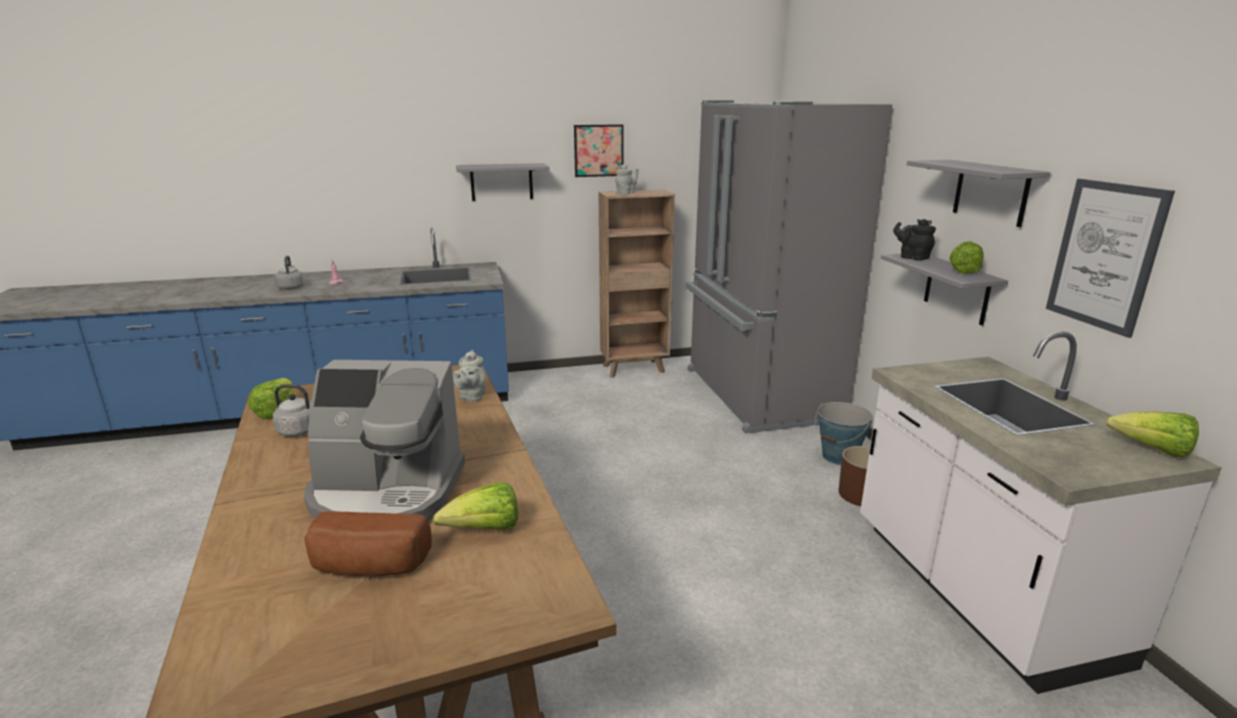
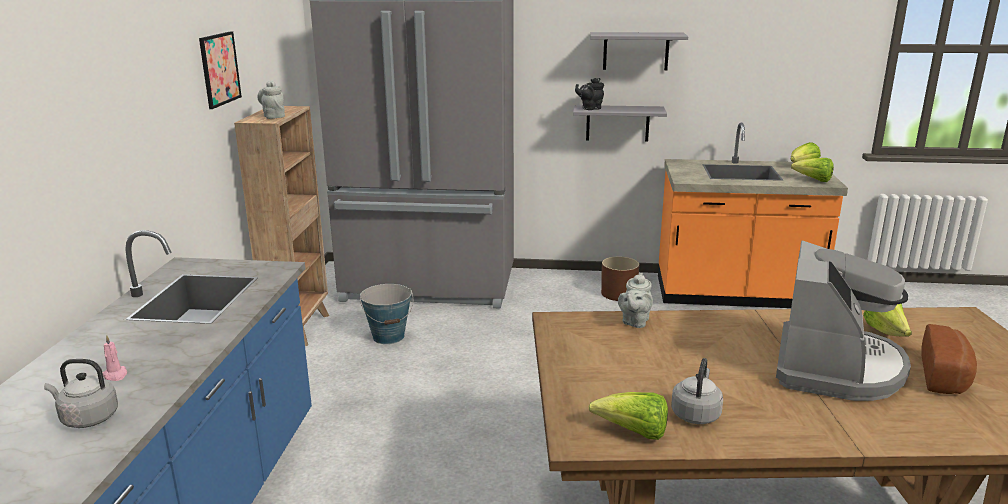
camera: 70 degrees left, 0 degrees up
grey teapot [453,350,485,402] -> grey teapot turned 90 degrees clockwise [618,272,653,328]
grey shelf [456,163,549,201] -> none
bucket [815,402,873,465] -> bucket moved to [360,284,413,344]
white counter [860,331,1222,694] -> orange counter [658,123,848,308]
lettuce [949,241,984,274] -> lettuce moved to [791,158,834,182]
picture [1046,178,1175,338] -> none

